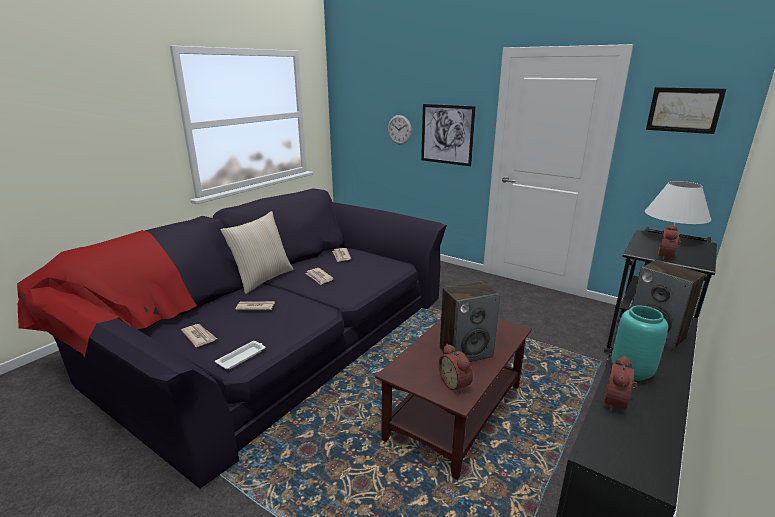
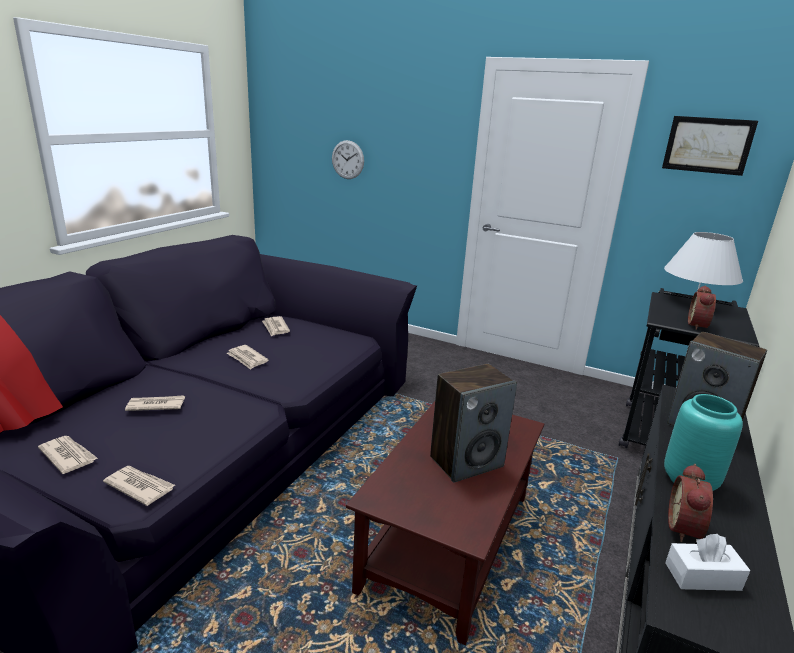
camera: 10 degrees left, 0 degrees up
white tray [215,341,266,369] -> newspaper [103,466,175,506]
beige pillow [221,211,294,294] -> none
picture [421,104,476,166] -> none
alarm clock [439,344,473,394] -> none
none -> white tissue box [665,534,751,591]

